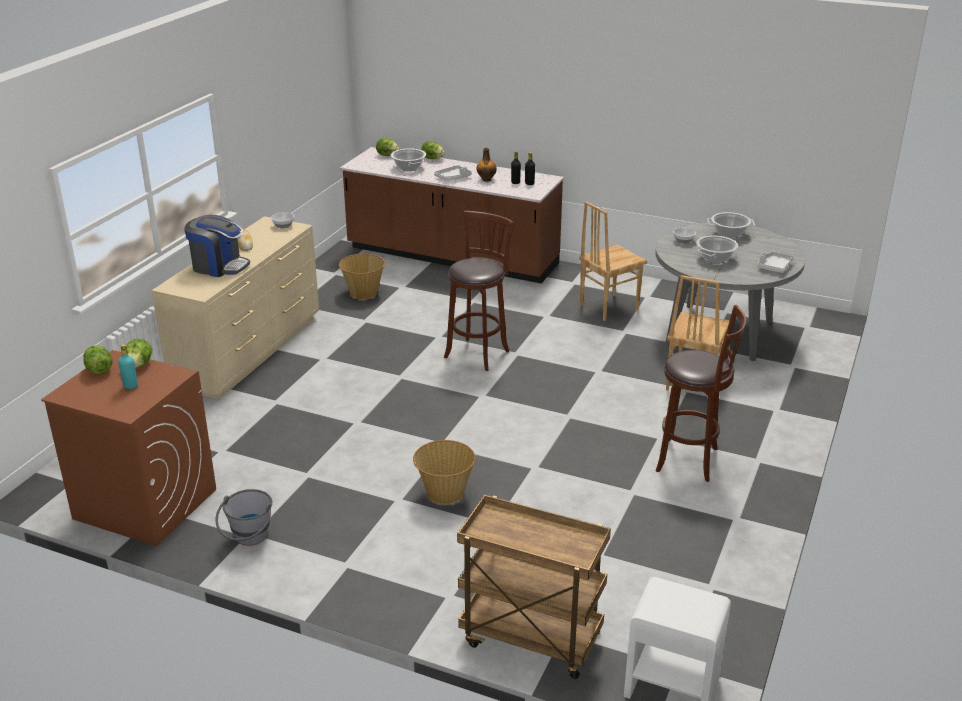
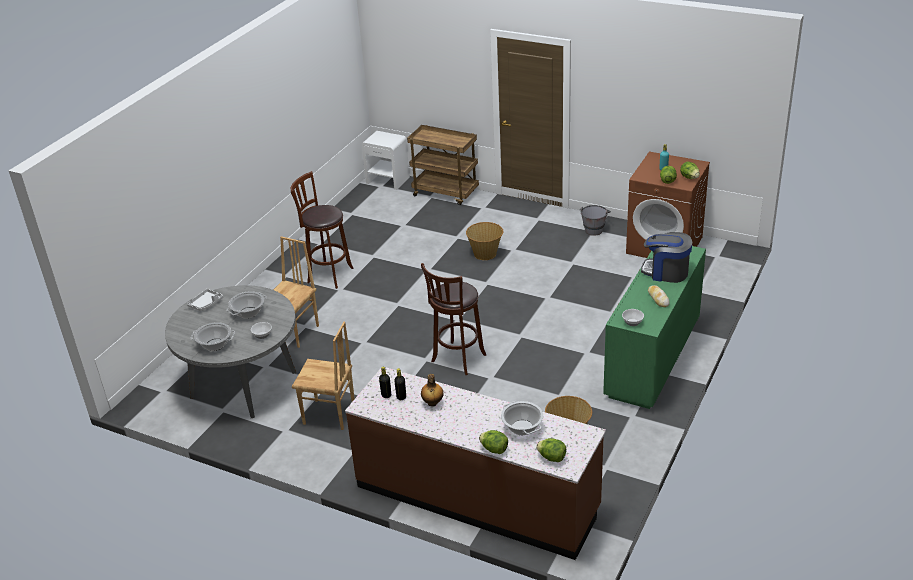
camera: 175 degrees left, 5 degrees up
beige dresser [152,216,319,399] -> green dresser [603,246,706,409]
grey tray [434,165,472,181] -> none
brown chair [579,201,647,321] -> brown chair turned 45 degrees clockwise [292,322,355,430]

